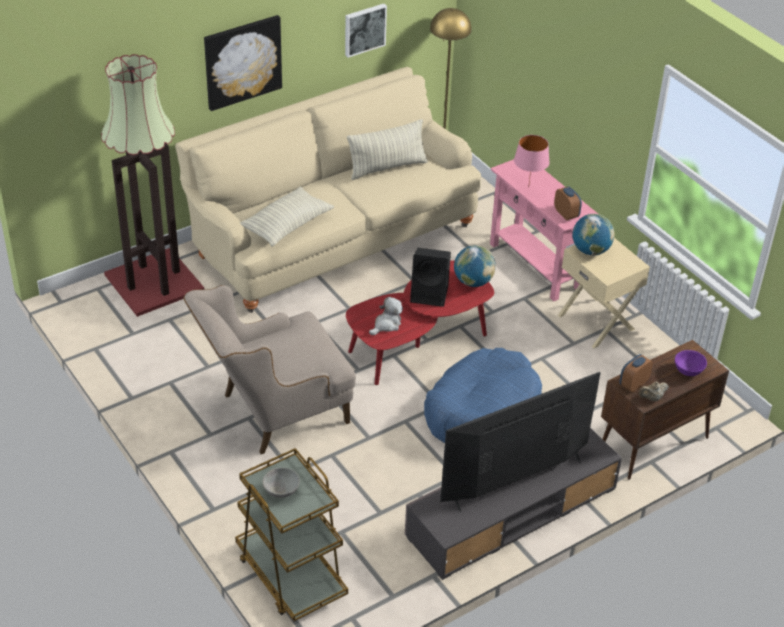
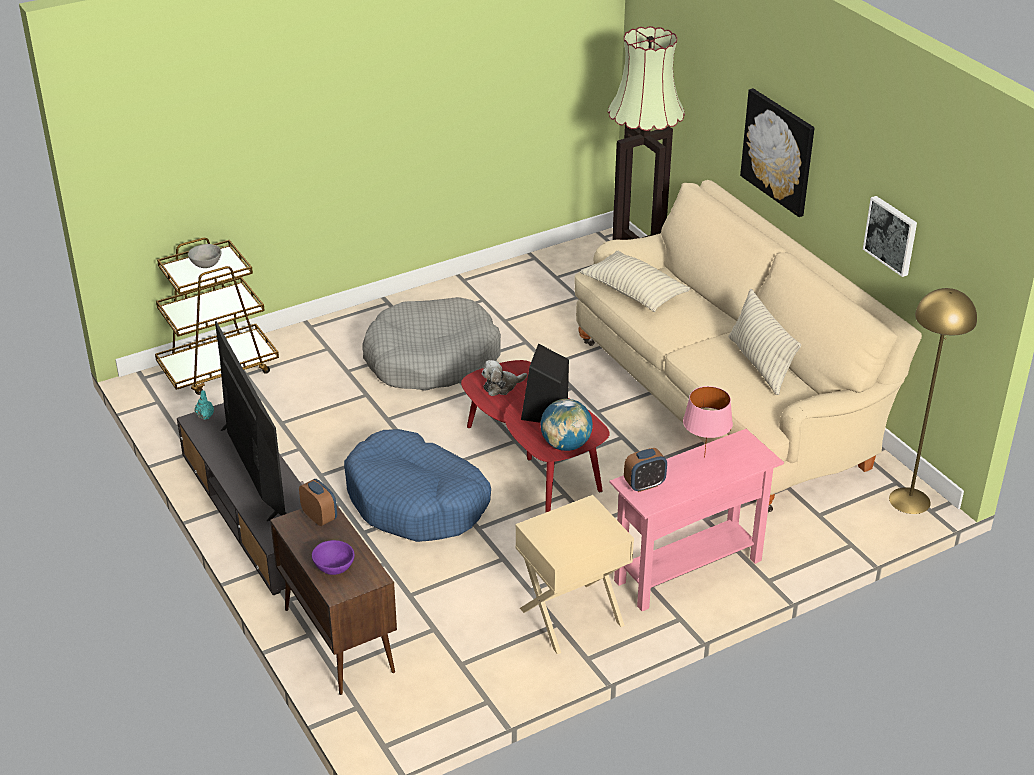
camera: 95 degrees right, 5 degrees down
beige armchair [184,285,356,454] -> grey dog bed [362,297,501,391]
plush toy [369,297,403,335] -> plush toy turned 105 degrees clockwise [482,360,527,396]
globe [573,214,615,255] -> none
beige teapot [639,382,669,401] -> none
none -> turquoise teapot [195,390,214,420]

